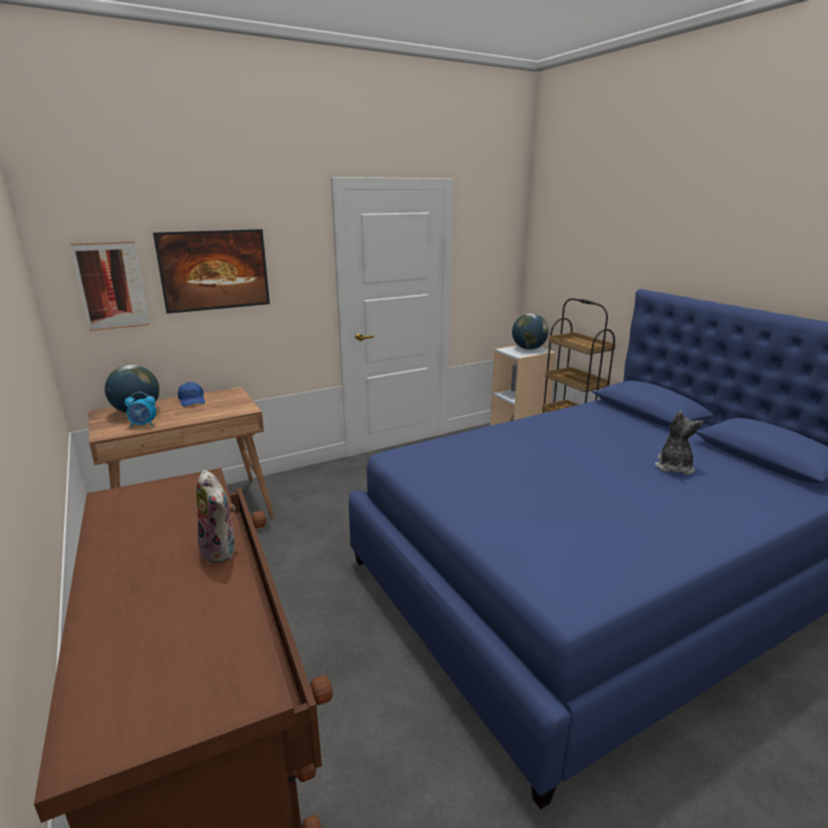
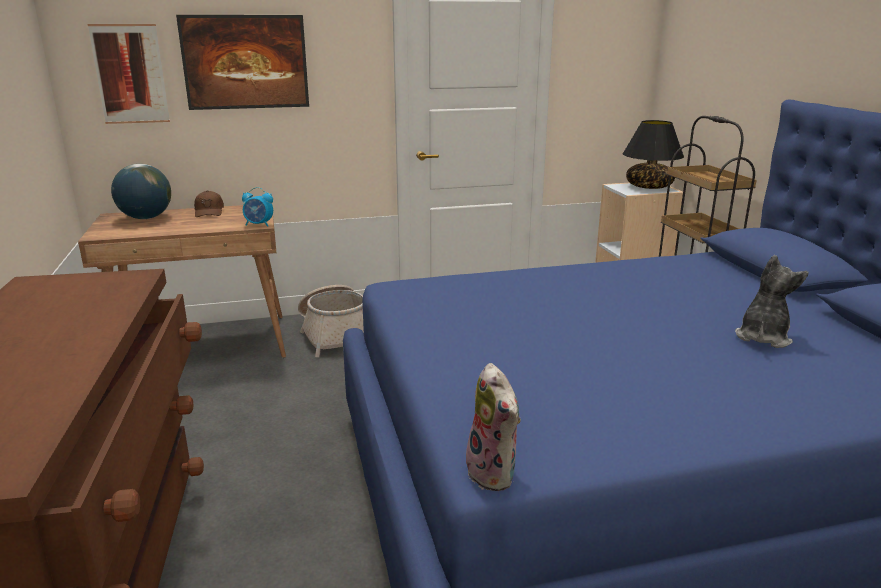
camera: 15 degrees right, 0 degrees up
alarm clock [125,392,156,427] -> alarm clock moved to [242,187,273,226]
blue cap [178,382,205,407] -> brown cap [194,191,224,217]
plush toy [196,470,236,563] -> plush toy moved to [466,363,521,491]
globe [512,313,549,350] -> black table lamp [623,120,684,189]
none -> basket [298,285,364,357]

